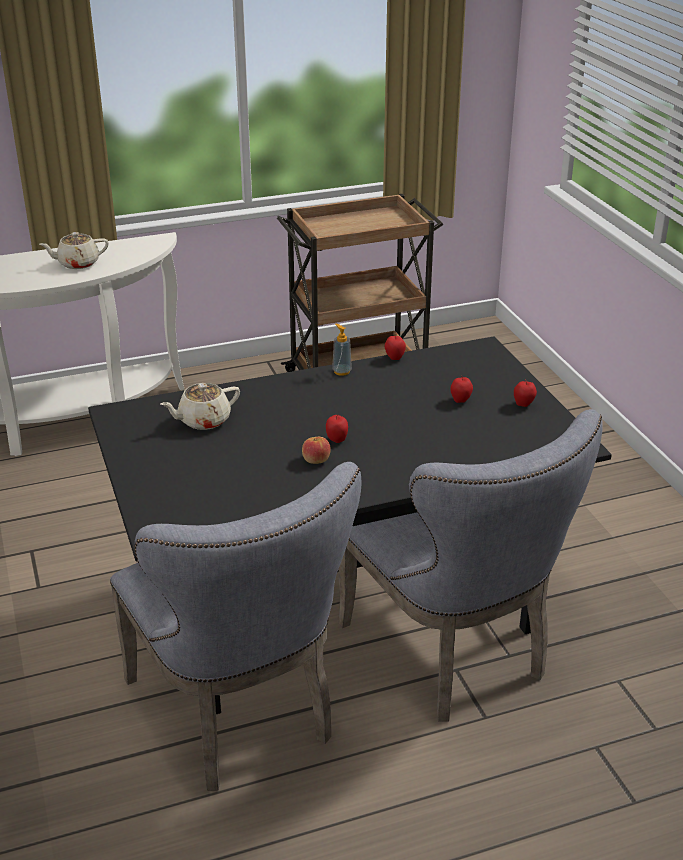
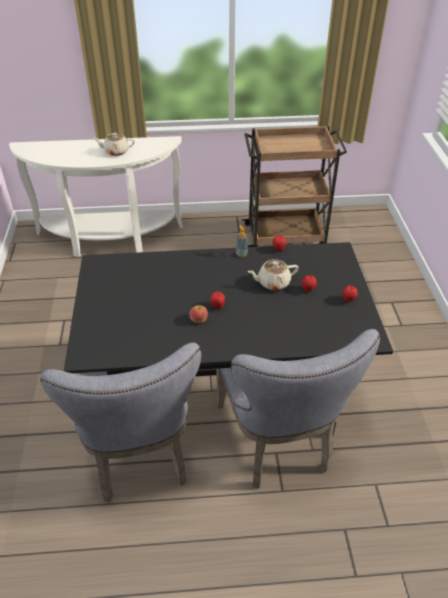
camera: 15 degrees right, 10 degrees up
beige teapot [160,383,240,430] -> beige teapot moved to [248,259,299,290]

